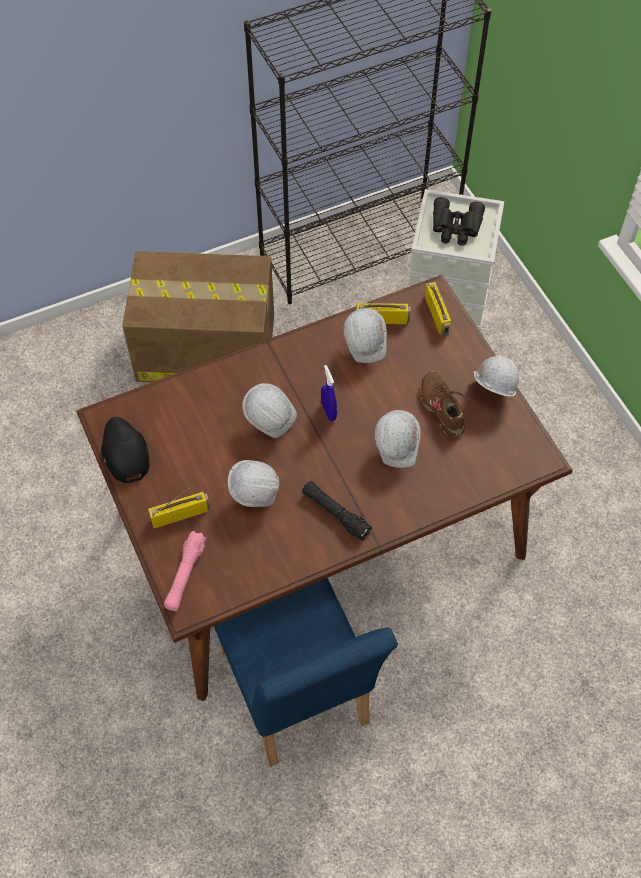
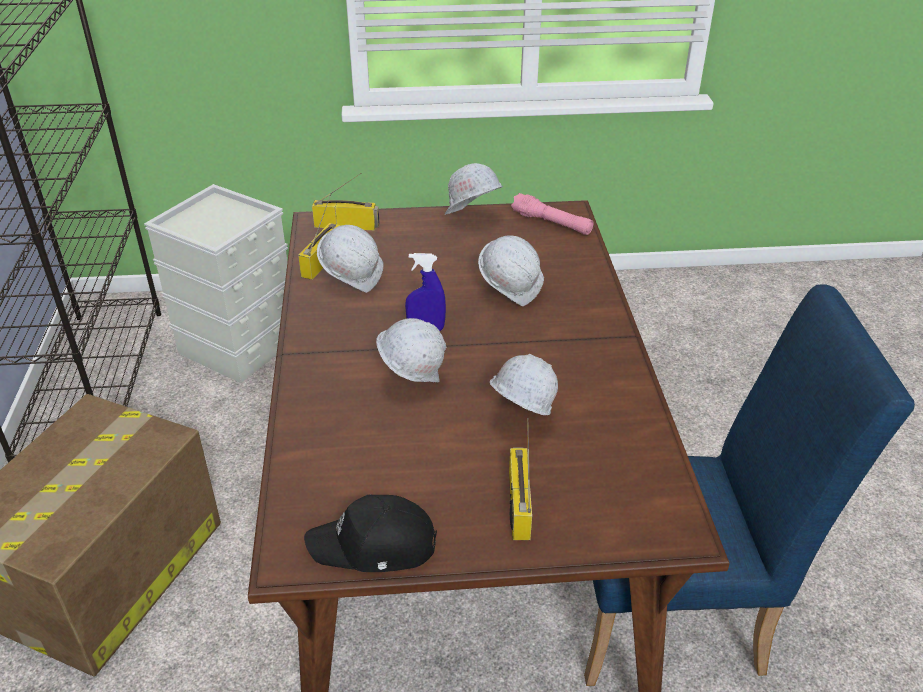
camera: 70 degrees left, 20 degrees down
pink flashlight [164,531,207,611] -> pink flashlight moved to [511,193,593,235]
black flashlight [302,481,372,540] -> none
brown shoe [420,371,474,437] -> none
black binoculars [433,197,485,246] -> none

